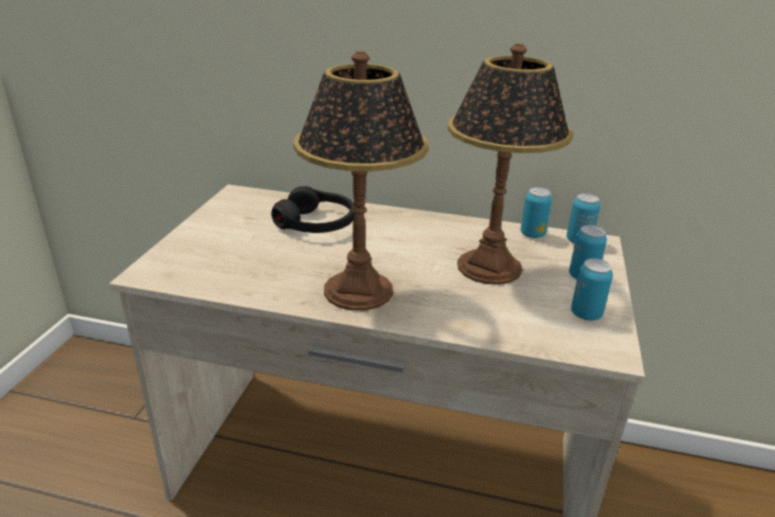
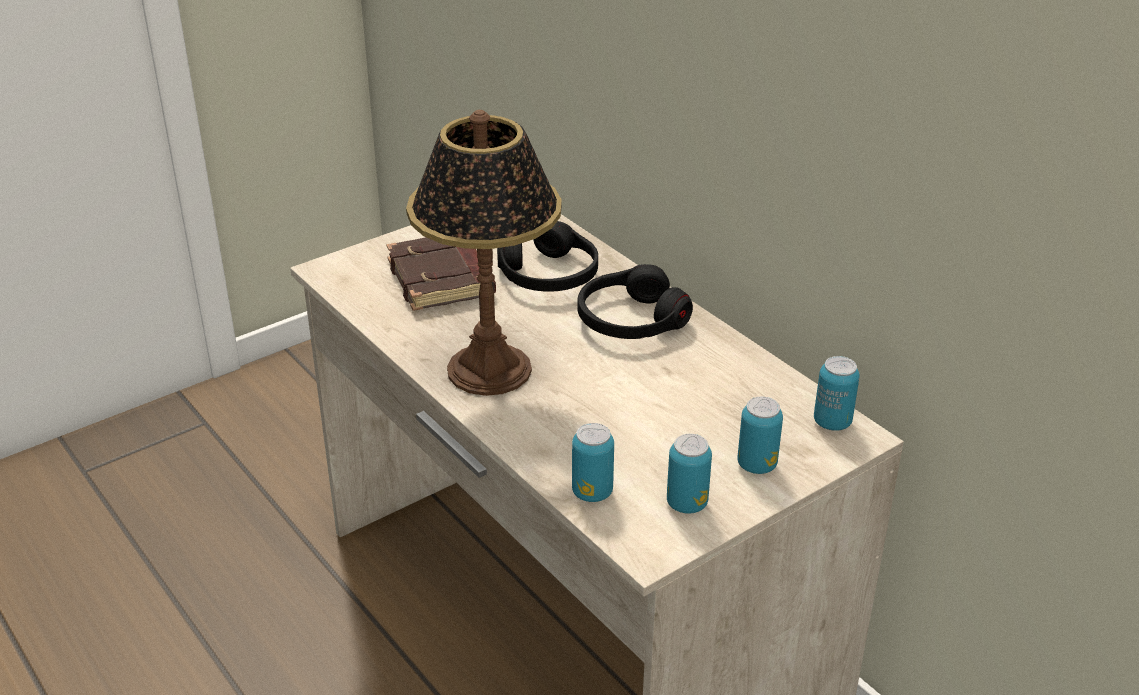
camera: 40 degrees right, 5 degrees up
table lamp [448,43,573,285] -> none
can [521,187,552,238] -> can moved to [572,423,614,502]
none -> brown book [386,237,496,311]
none -> black headphones [578,264,693,339]

